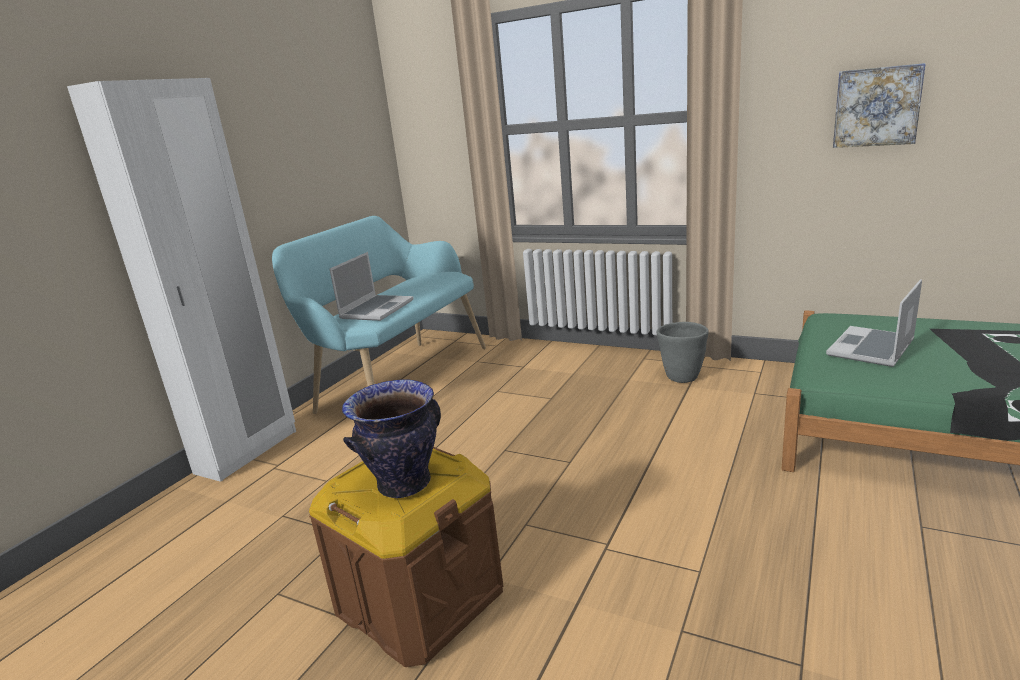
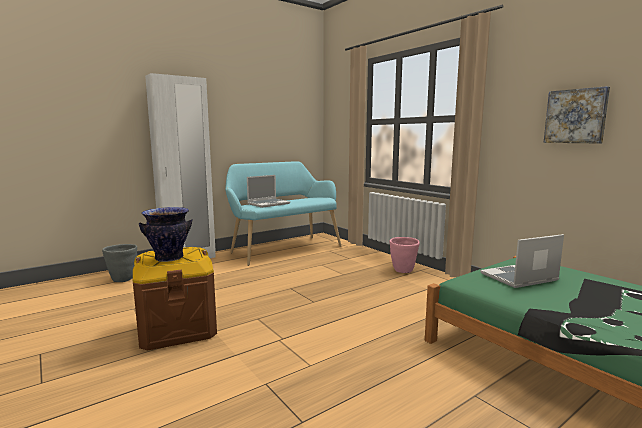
camera: 25 degrees right, 10 degrees down
grey planter [657,322,709,383] -> grey planter moved to [102,244,137,282]
none -> pink planter [390,237,420,273]

